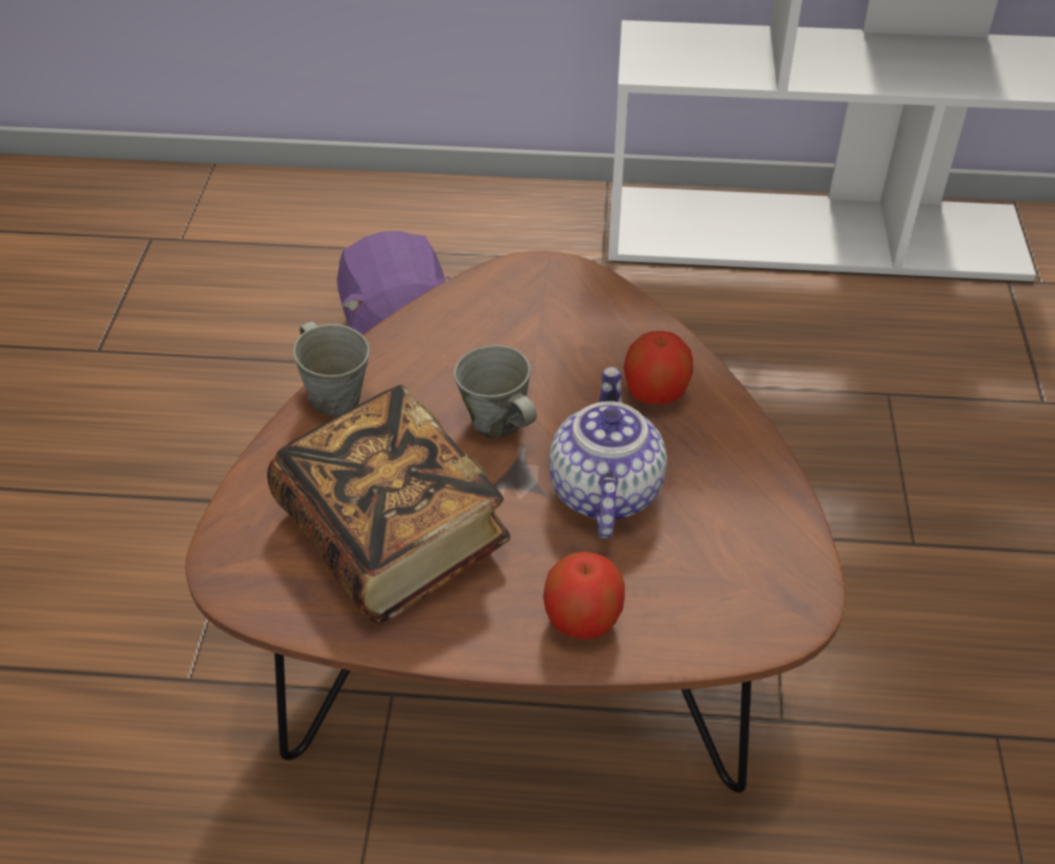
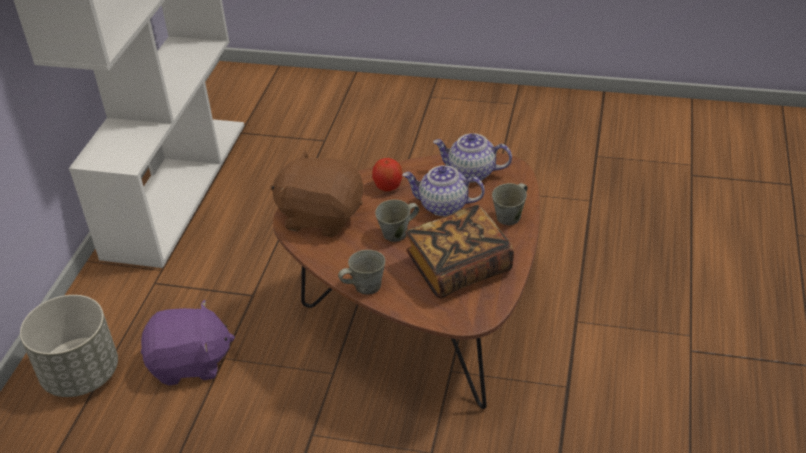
camera: 80 degrees left, 5 degrees down
apple [543,552,625,639] -> grey mug [492,183,528,226]
none -> grey planter [20,295,118,397]
none -> brown plush toy [270,150,364,237]
none -> teapot [433,133,512,182]

